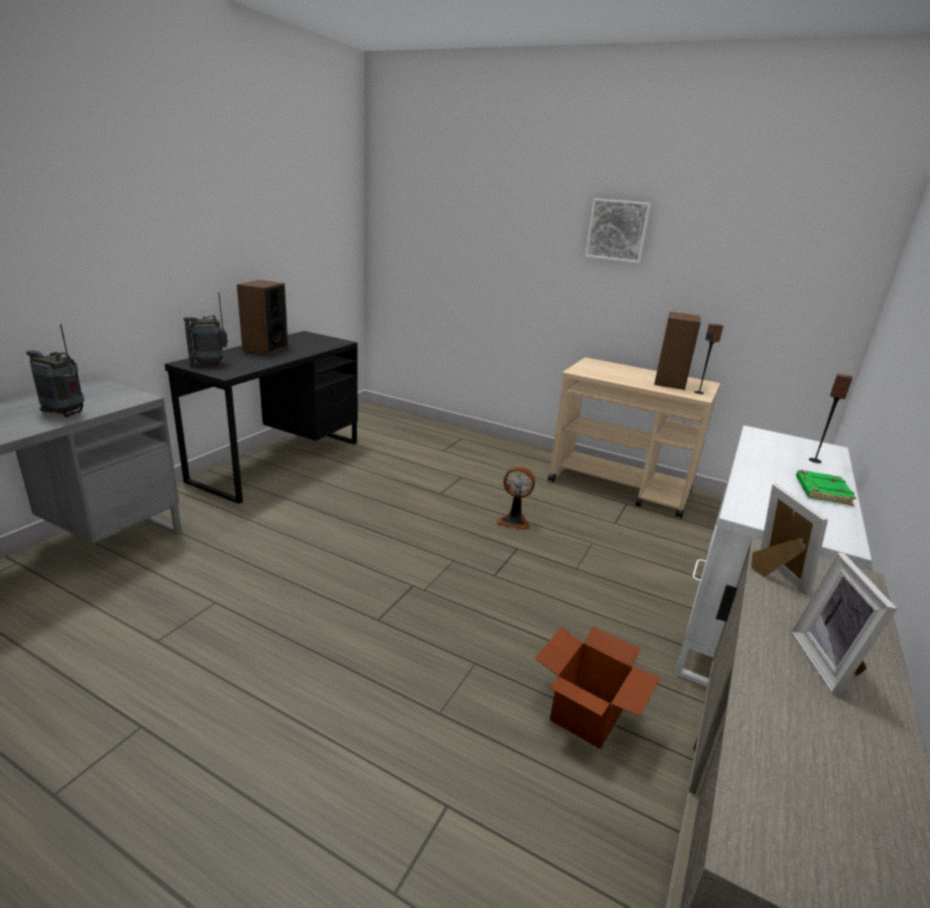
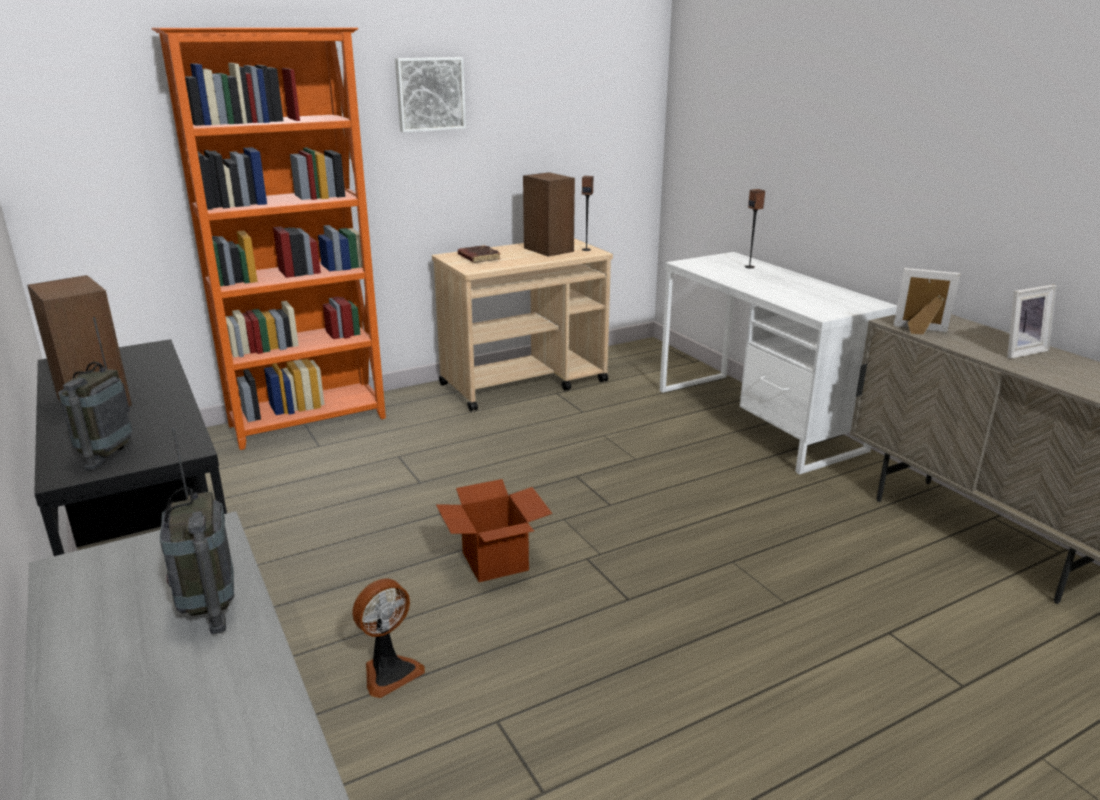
camera: 55 degrees left, 0 degrees up
radio [26,324,84,417] -> radio turned 75 degrees counterclockwise [159,428,234,634]
fan [496,466,535,530] -> fan moved to [352,579,425,698]
cardboard box [535,626,661,750] -> cardboard box moved to [436,479,552,582]
picture frame [792,552,897,696] -> picture frame turned 60 degrees counterclockwise [1007,285,1056,359]
green book [796,470,856,506] -> none
none -> orange bookcase [151,27,386,450]
none -> brown book [458,245,501,263]

